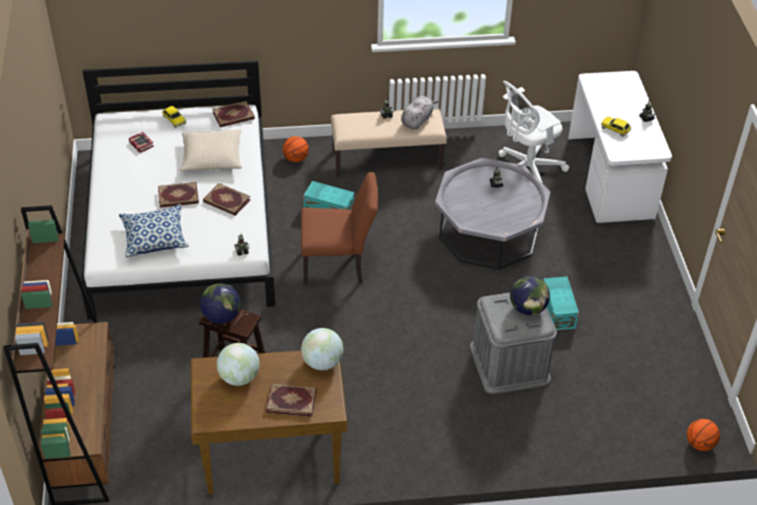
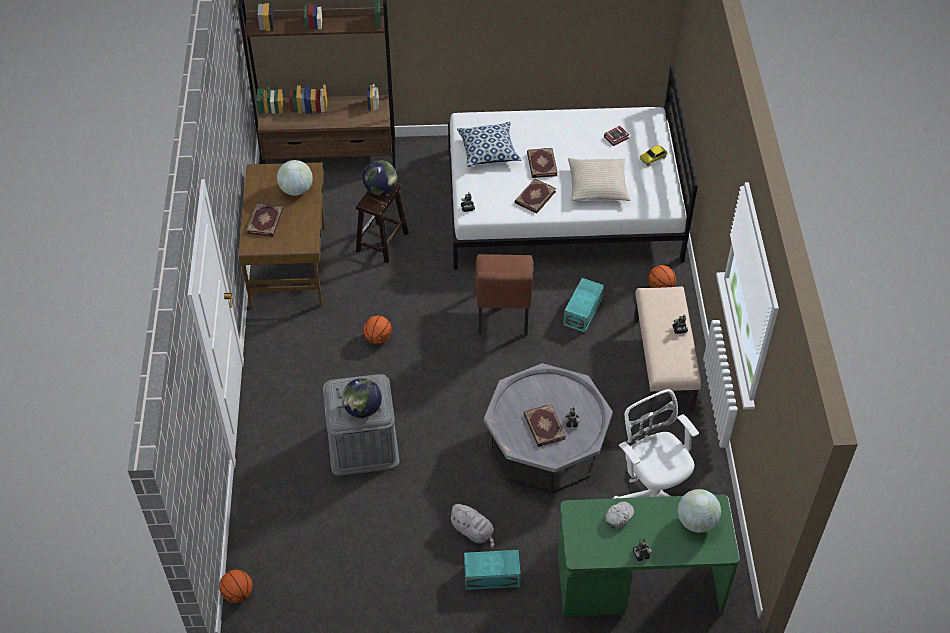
camera: 95 degrees right, 5 degrees up
book [212,101,255,127] -> book moved to [524,404,566,447]
globe [301,328,344,370] -> globe moved to [678,489,721,533]
grey plush toy [401,96,439,129] -> grey plush toy moved to [448,504,494,549]
turquoise storage box [543,276,579,330] -> turquoise storage box moved to [464,550,521,590]
white desk [568,71,672,224] -> green desk [558,495,740,617]
toy car [601,116,631,137] -> white cap [605,502,634,529]
none -> basketball [363,316,392,344]

